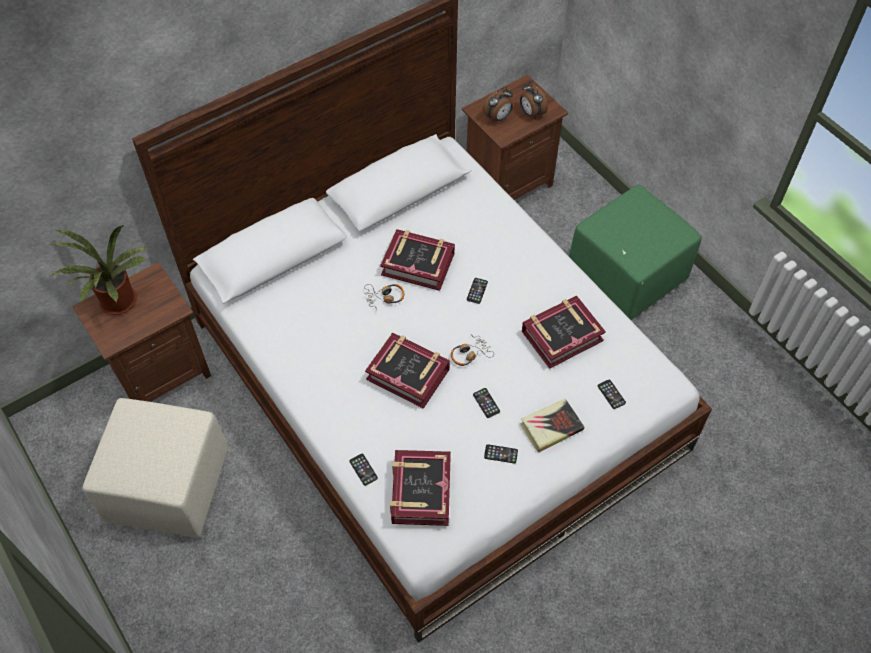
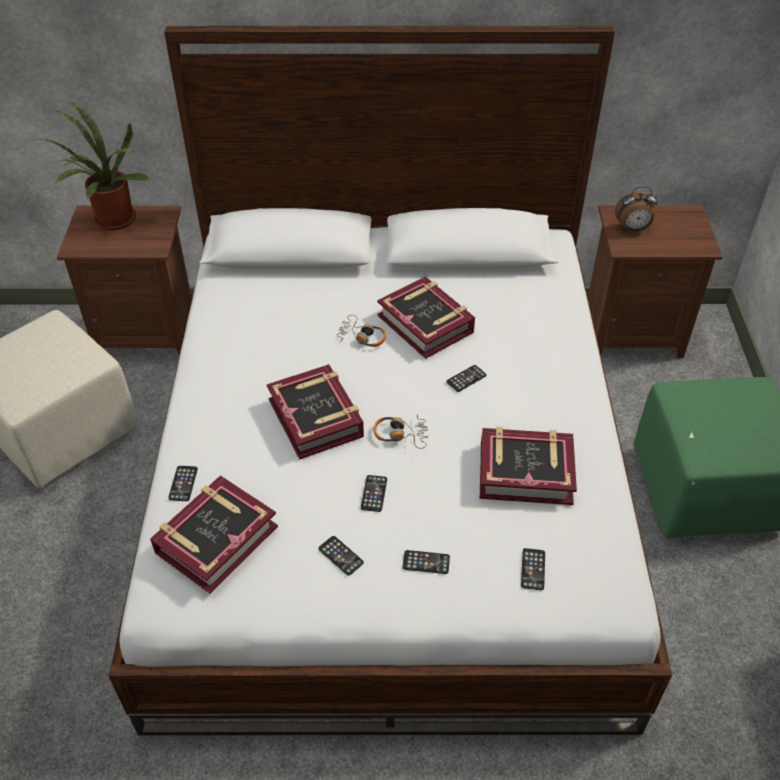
camera: 35 degrees right, 10 degrees down
alarm clock [520,82,548,119] -> none
book [521,398,584,453] -> phone [403,550,450,574]

